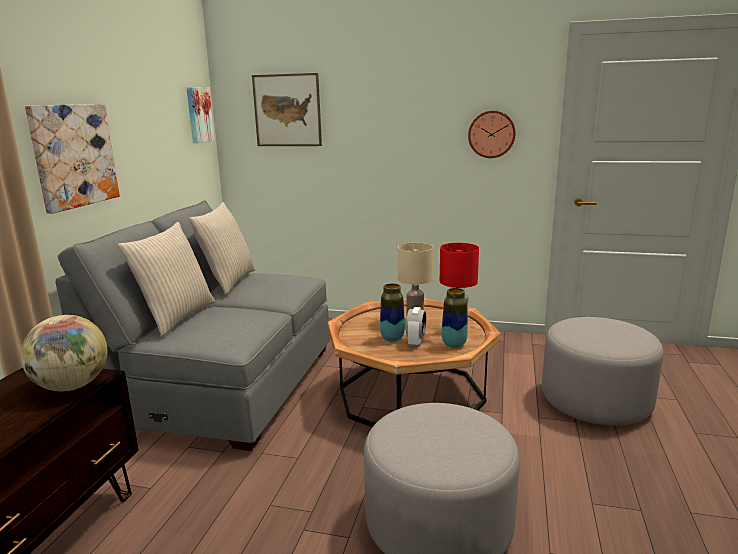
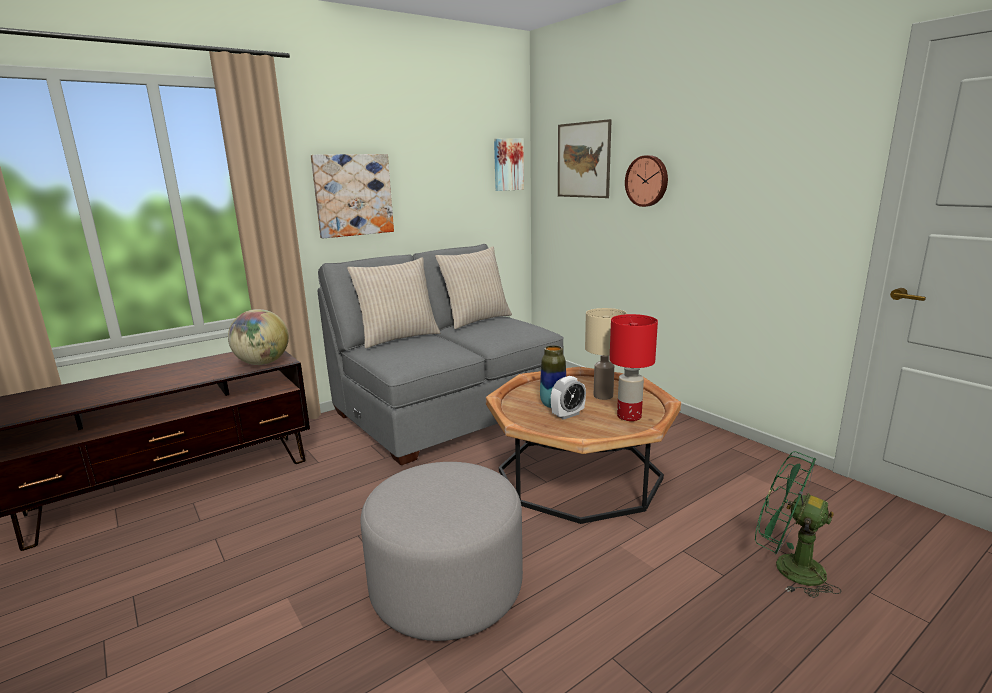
camera: 40 degrees right, 0 degrees up
vase [442,288,468,348] -> none
wall clock [468,110,516,158] -> wall clock moved to [625,155,668,207]
grey ottoman [542,317,664,426] -> green fan [755,451,841,598]

